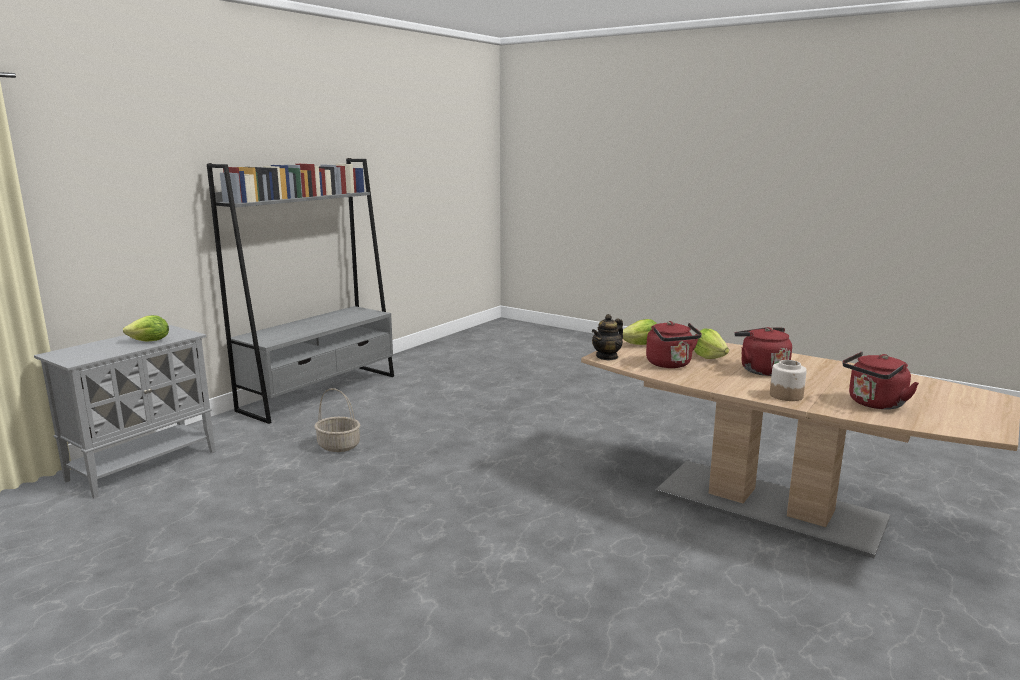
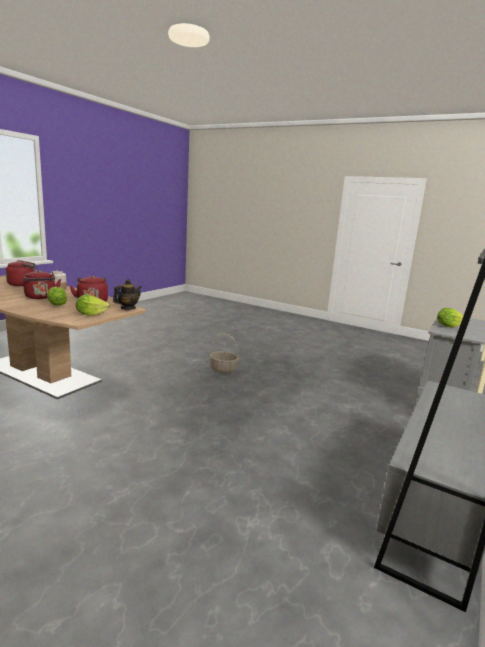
camera: 175 degrees right, 0 degrees up
basket [314,388,360,452] -> basket moved to [210,333,239,374]

